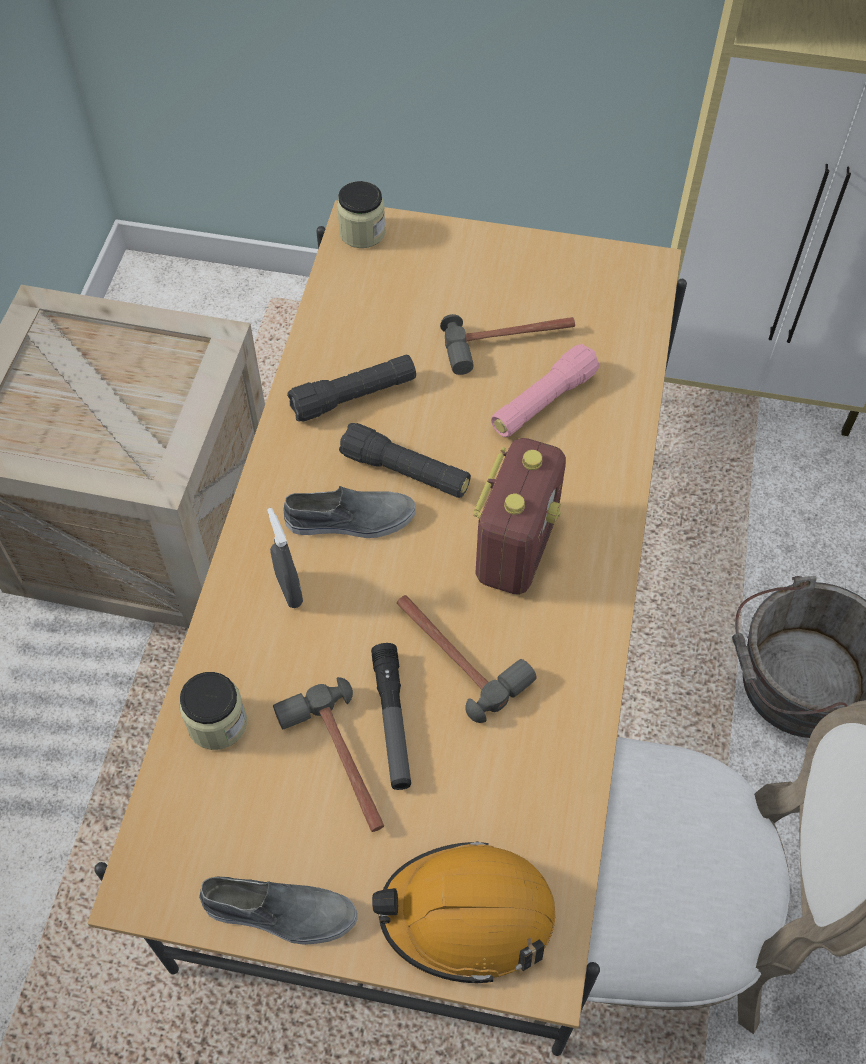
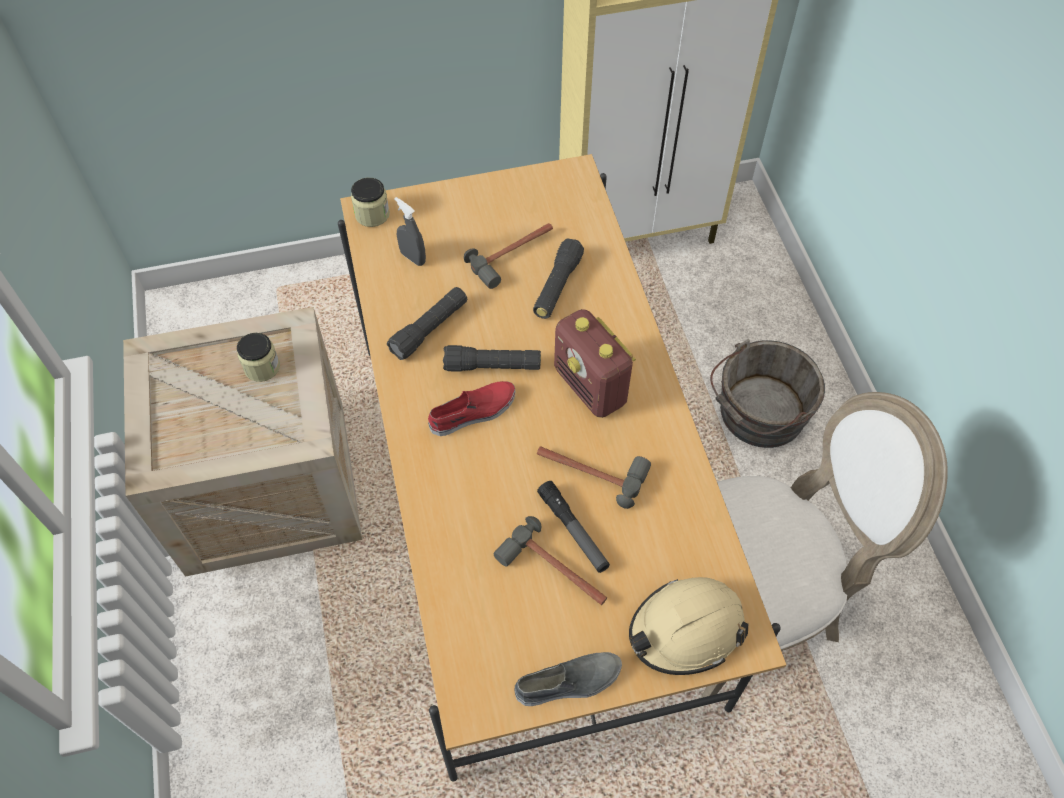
camera: 25 degrees left, 0 degrees up
jar [180,672,247,750] -> jar moved to [237,333,280,382]
grey spray bottle [267,508,303,608] -> grey spray bottle moved to [394,197,426,266]
grey shoe [283,486,416,538] -> red shoe [428,381,515,436]
orange hard hat [372,841,555,983] -> beige hard hat [629,577,748,675]
radio [473,438,566,595] -> radio turned 150 degrees clockwise [554,309,636,418]
pink flashlight [491,344,600,437] -> black flashlight [533,238,584,319]

